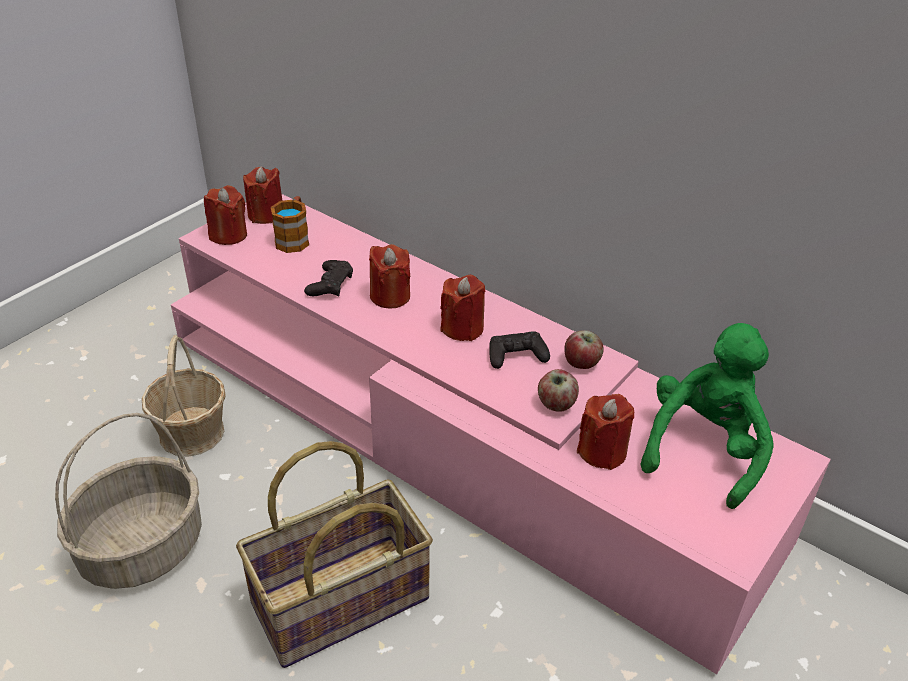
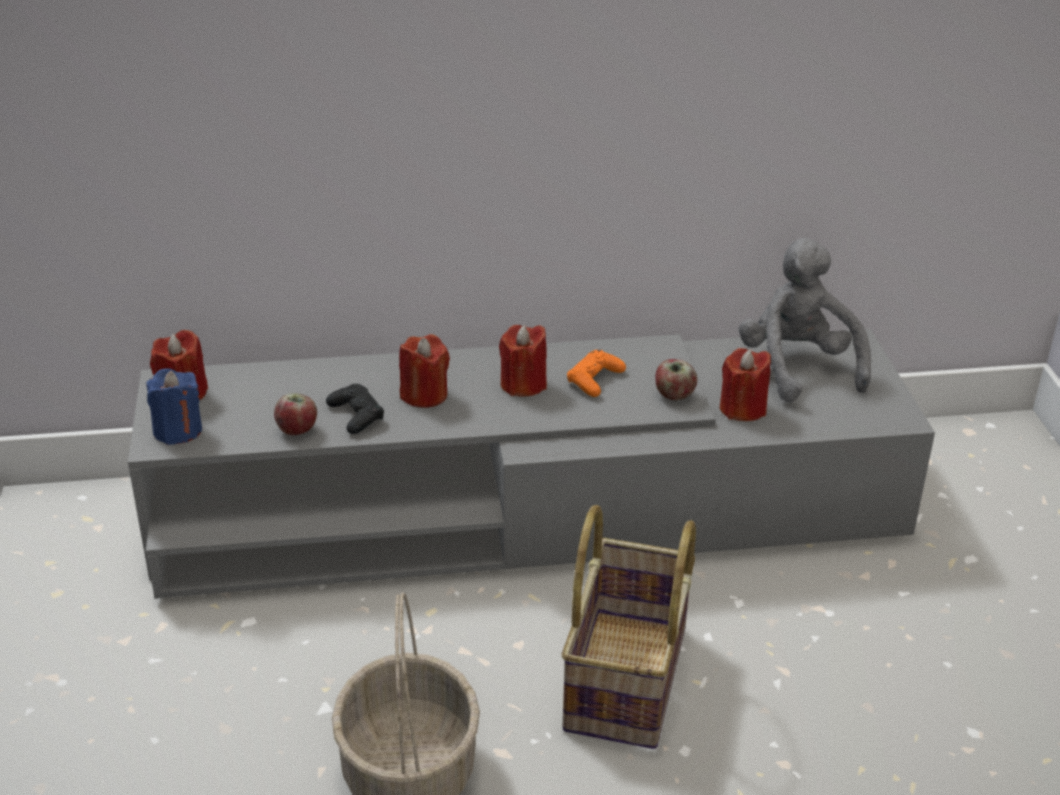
camera: 45 degrees left, 5 degrees down
basket [142,335,226,457] -> none
pink tv stand [171,194,831,674] -> grey tv stand [128,329,935,598]
red candle [204,185,247,245] -> blue candle [146,369,202,445]
mug [271,196,309,253] -> none
black game controller [489,331,550,369] -> orange game controller [567,350,626,397]
apple [564,330,604,369] -> apple moved to [274,393,317,435]
green plush toy [641,323,774,509] -> grey plush toy [738,238,871,403]

